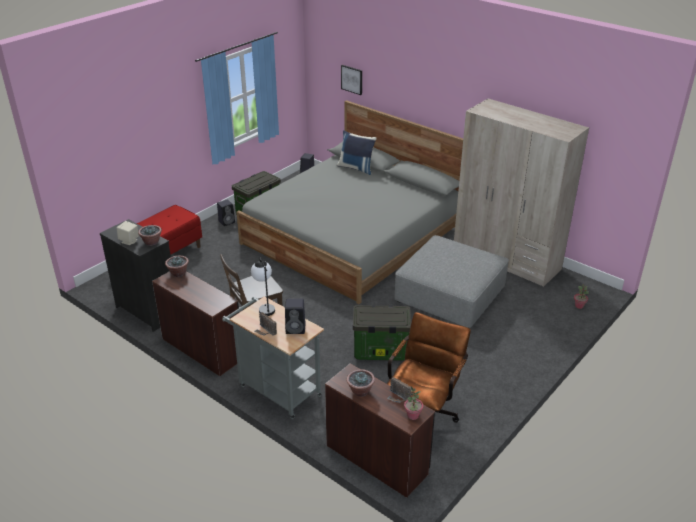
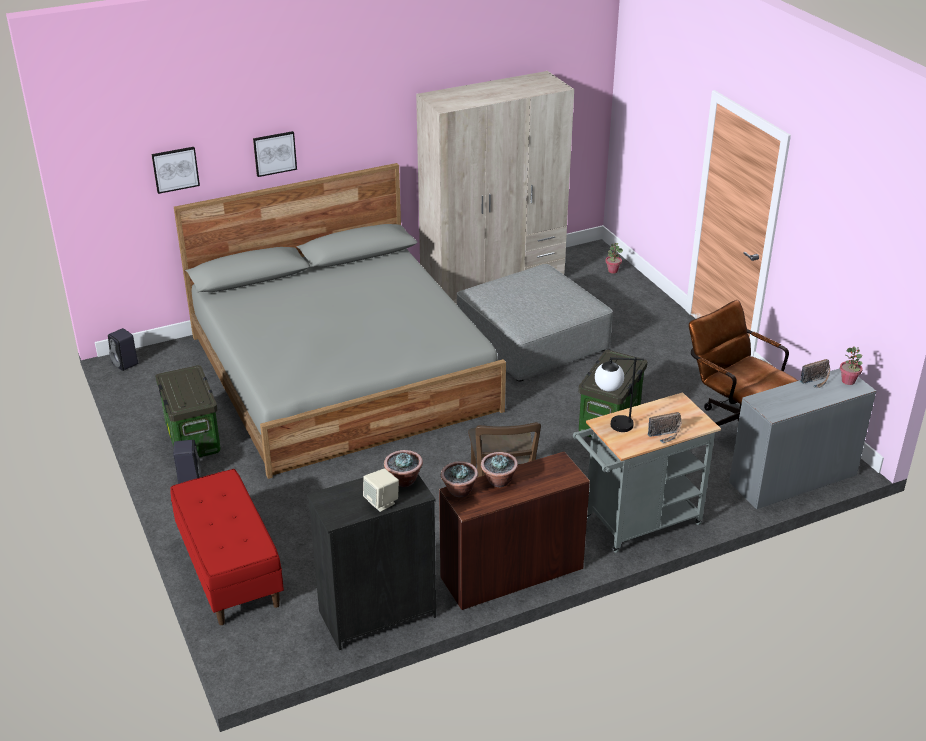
camera: 65 degrees left, 0 degrees up
black speaker [285,299,305,334] -> none
brown desk [325,363,435,498] -> grey desk [729,368,876,509]
blue pillow [337,130,377,175] -> none
potted plant [347,369,375,397] -> potted plant moved to [481,452,518,487]
none -> picture [253,131,297,177]

